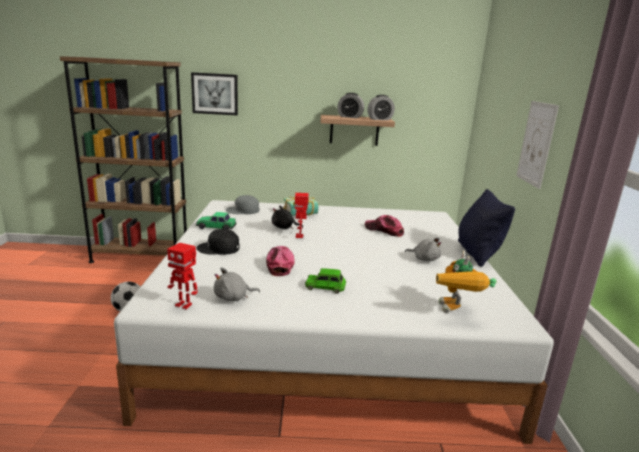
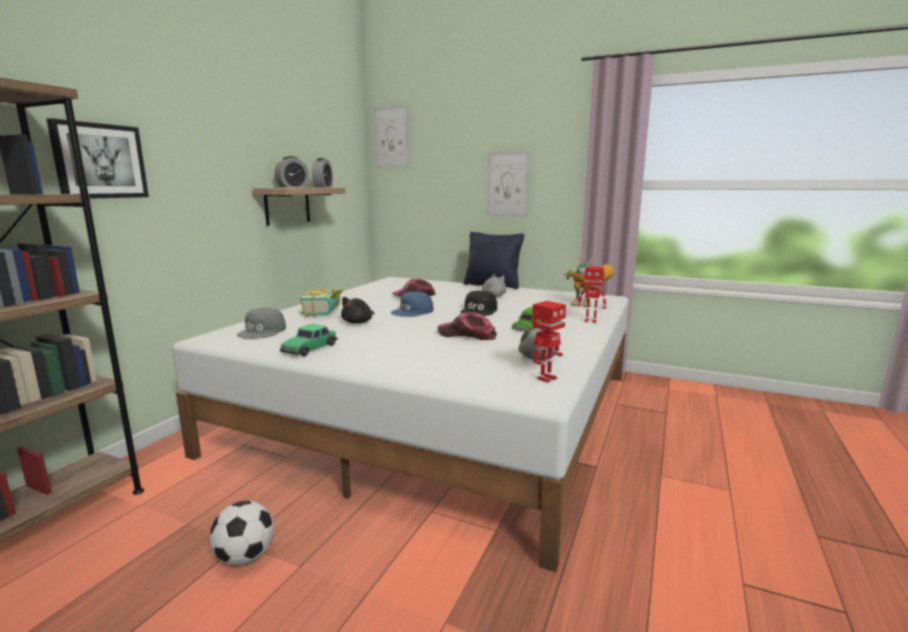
camera: 65 degrees left, 5 degrees down
black cap [197,229,240,255] -> black cap moved to [460,291,497,316]
toy robot [295,193,309,238] -> toy robot moved to [577,266,606,323]
none -> picture [373,105,410,168]
none -> blue cap [391,291,434,317]

